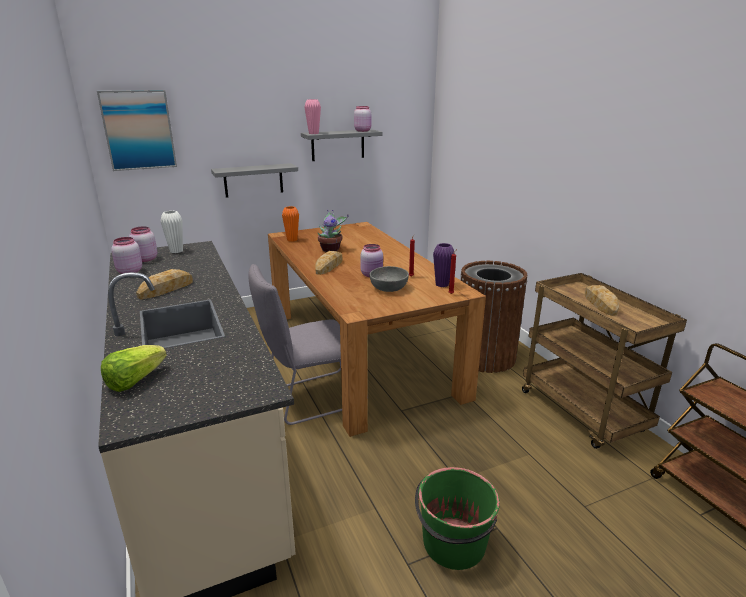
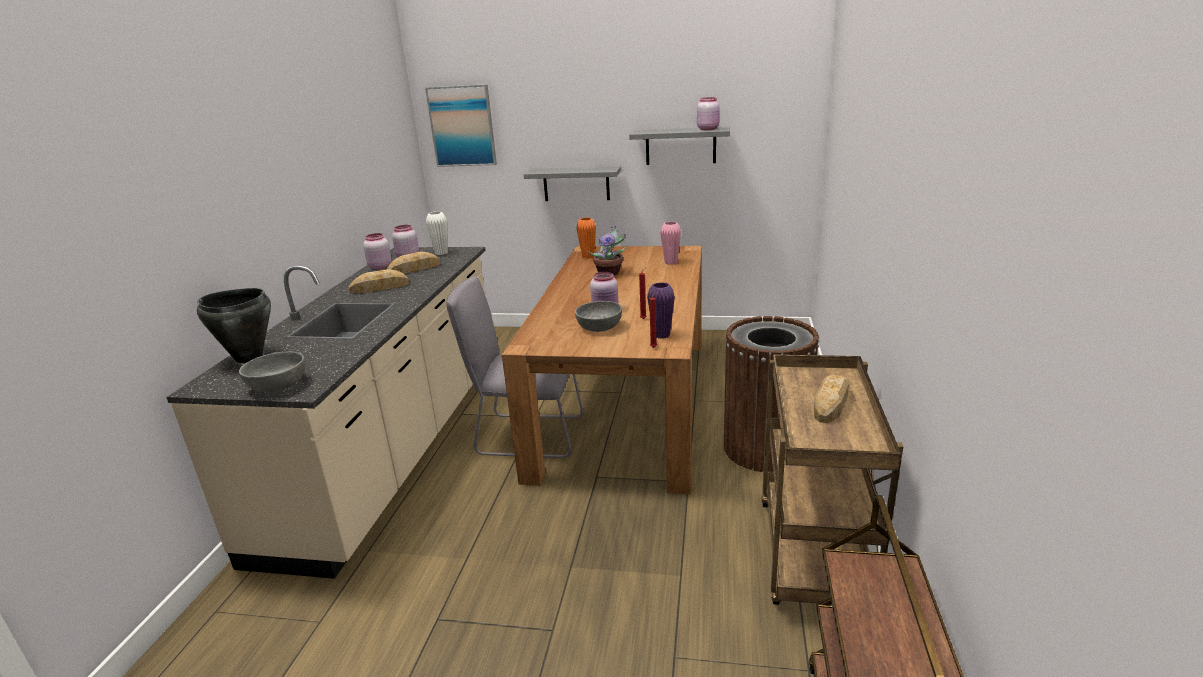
camera: 35 degrees right, 0 degrees up
lettuce [101,345,167,392] -> black cooking pot [197,288,271,363]
pink vase [304,99,321,134] -> pink vase moved to [660,222,681,265]
bread [315,251,342,275] -> bread moved to [386,251,440,274]
green bucket [415,467,500,570] -> none
none -> grey bowl [239,352,305,392]

